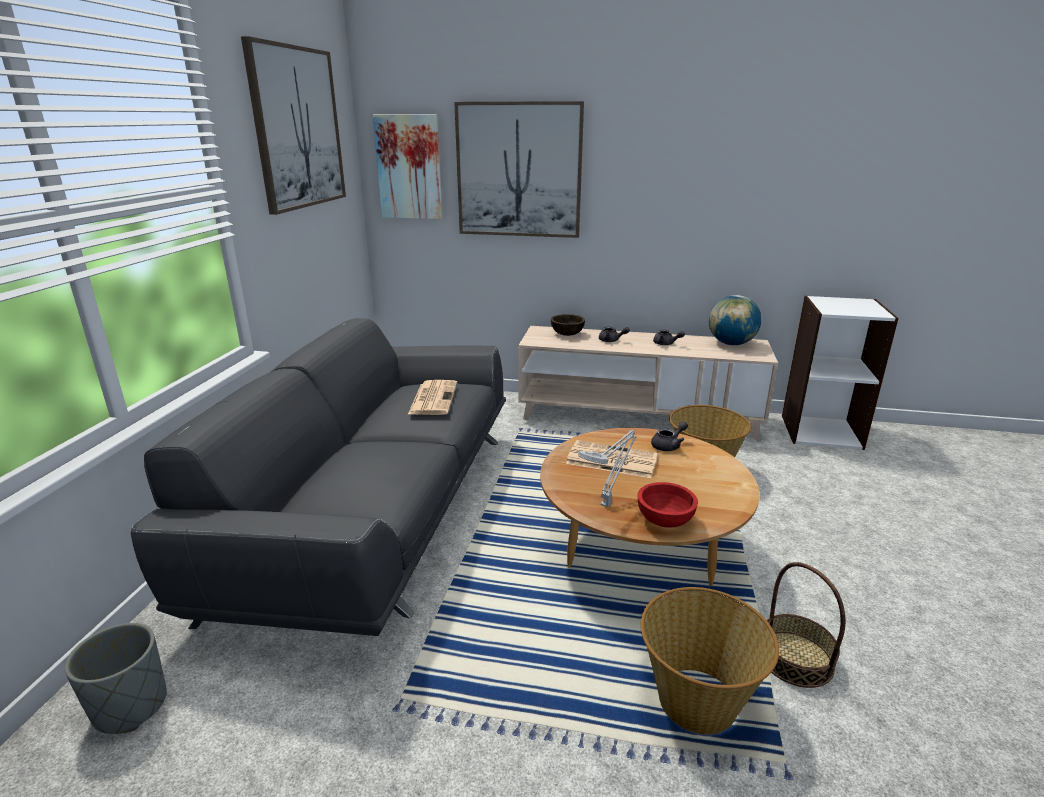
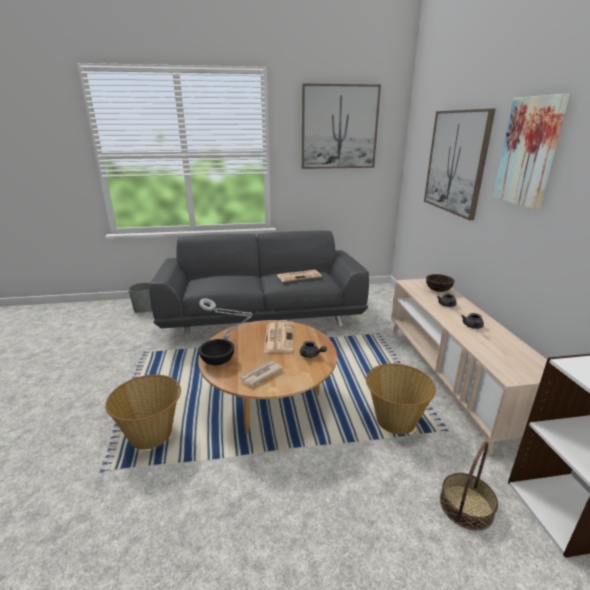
camera: 70 degrees right, 0 degrees up
picture [373,115,442,219] -> picture moved to [493,94,570,210]
red bowl [638,482,698,528] -> black bowl [199,339,234,365]
globe [709,295,761,345] -> none
basket [767,562,846,688] -> basket moved to [440,441,498,531]
none -> newspaper [239,361,283,386]

